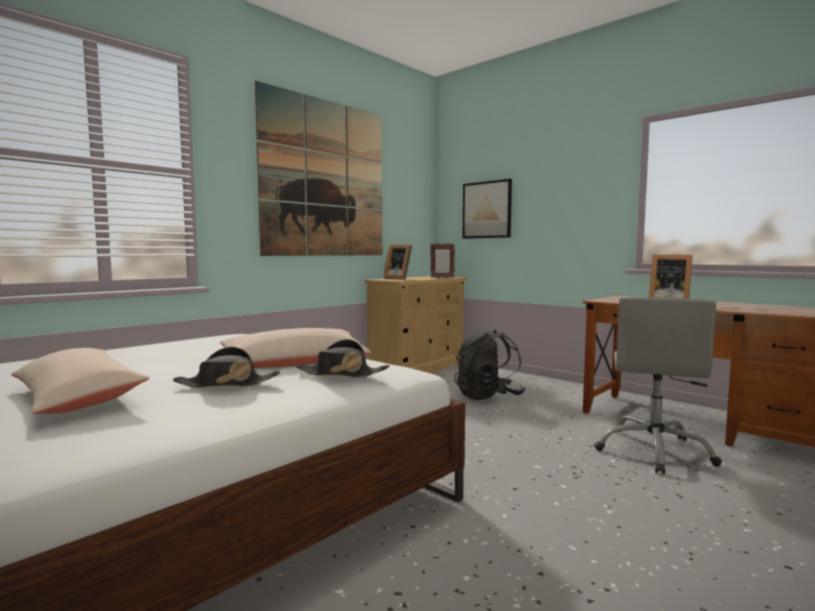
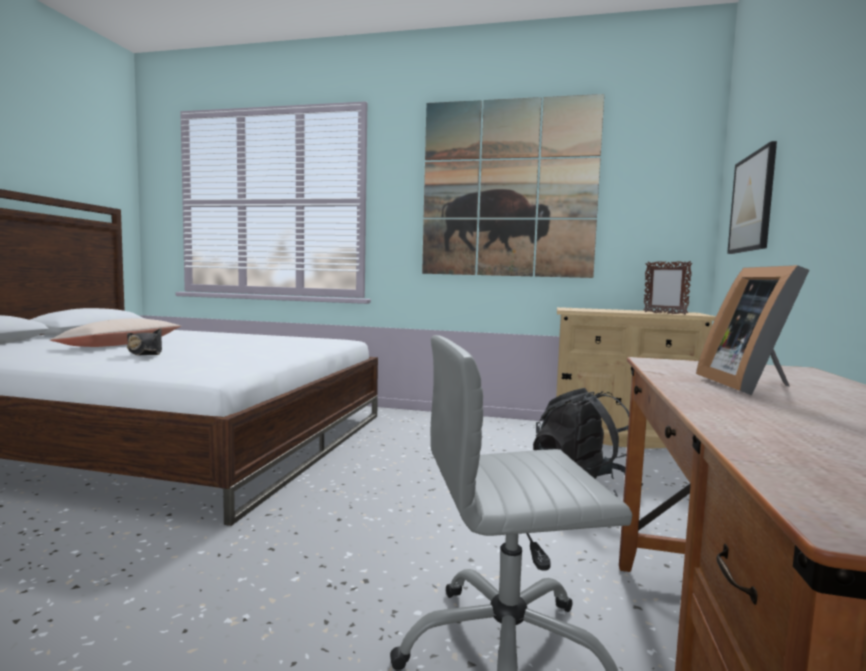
camera: 60 degrees right, 0 degrees up
beige pillow [220,328,371,368] -> none
black hat [296,339,390,378] -> none
picture frame [384,245,412,280] -> none

